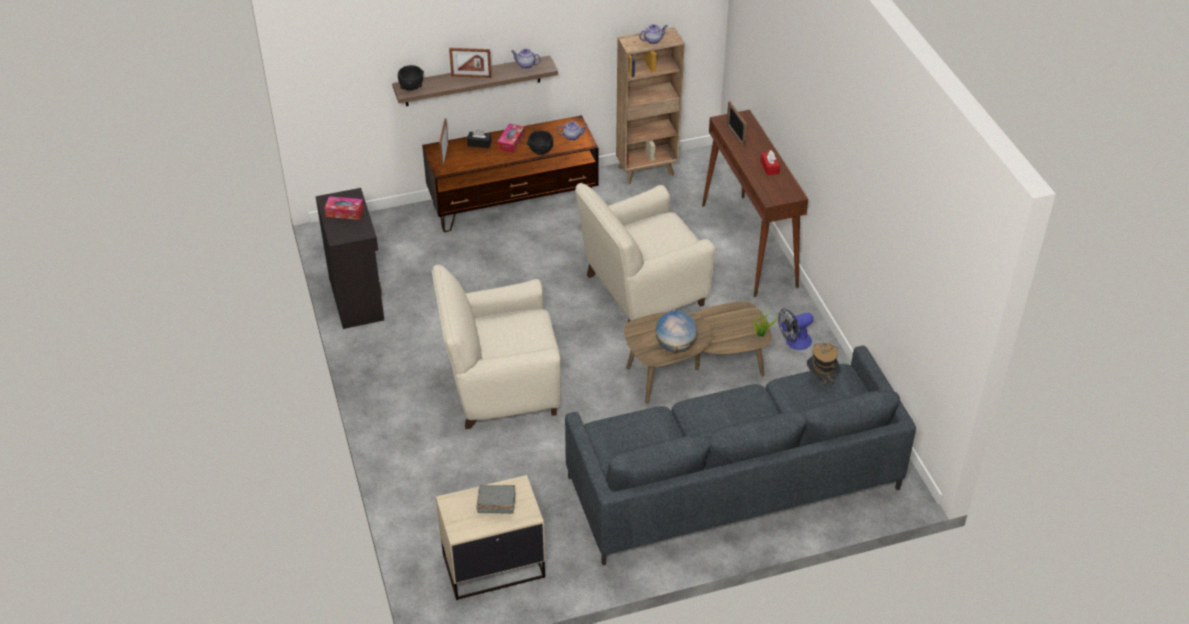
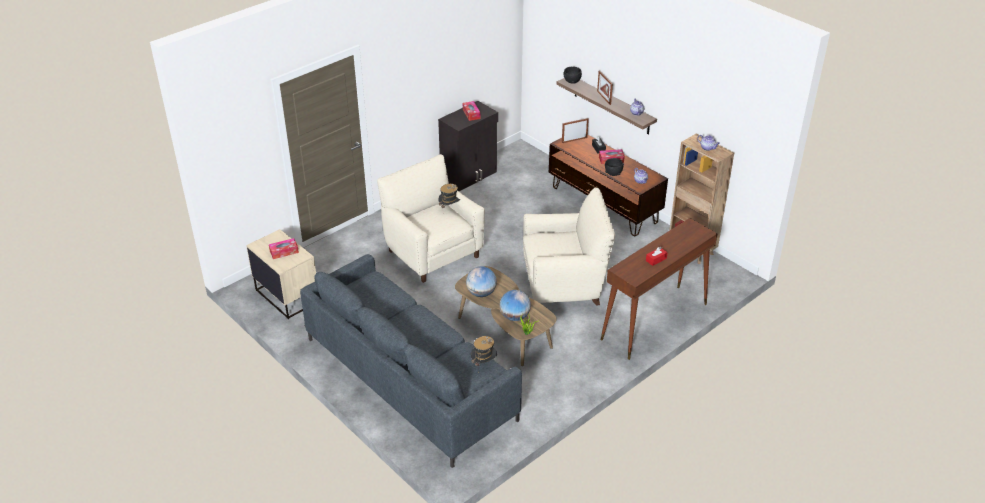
camera: 65 degrees right, 5 degrees down
grey book [477,485,516,514] -> tissue box [269,238,299,259]
beige armchair [575,183,715,322] -> beige armchair turned 135 degrees clockwise [523,188,615,306]
picture frame [727,101,747,148] -> none
fan [778,308,813,350] -> none
none -> hat [438,184,460,208]
none -> globe [500,290,531,321]

